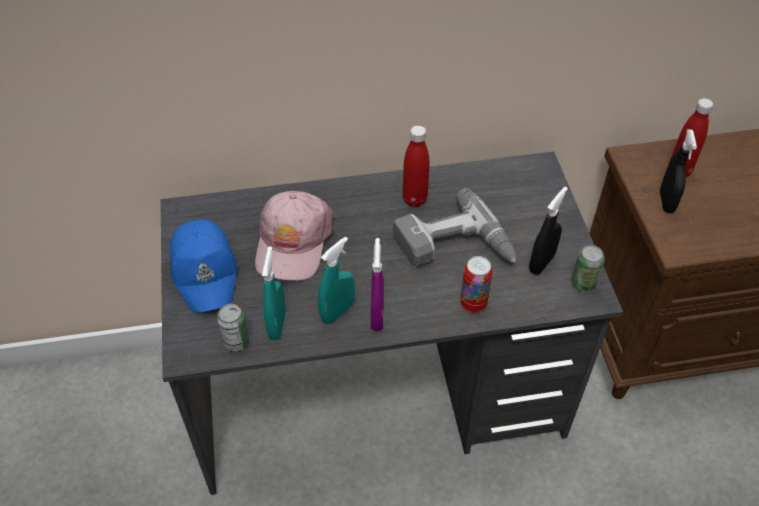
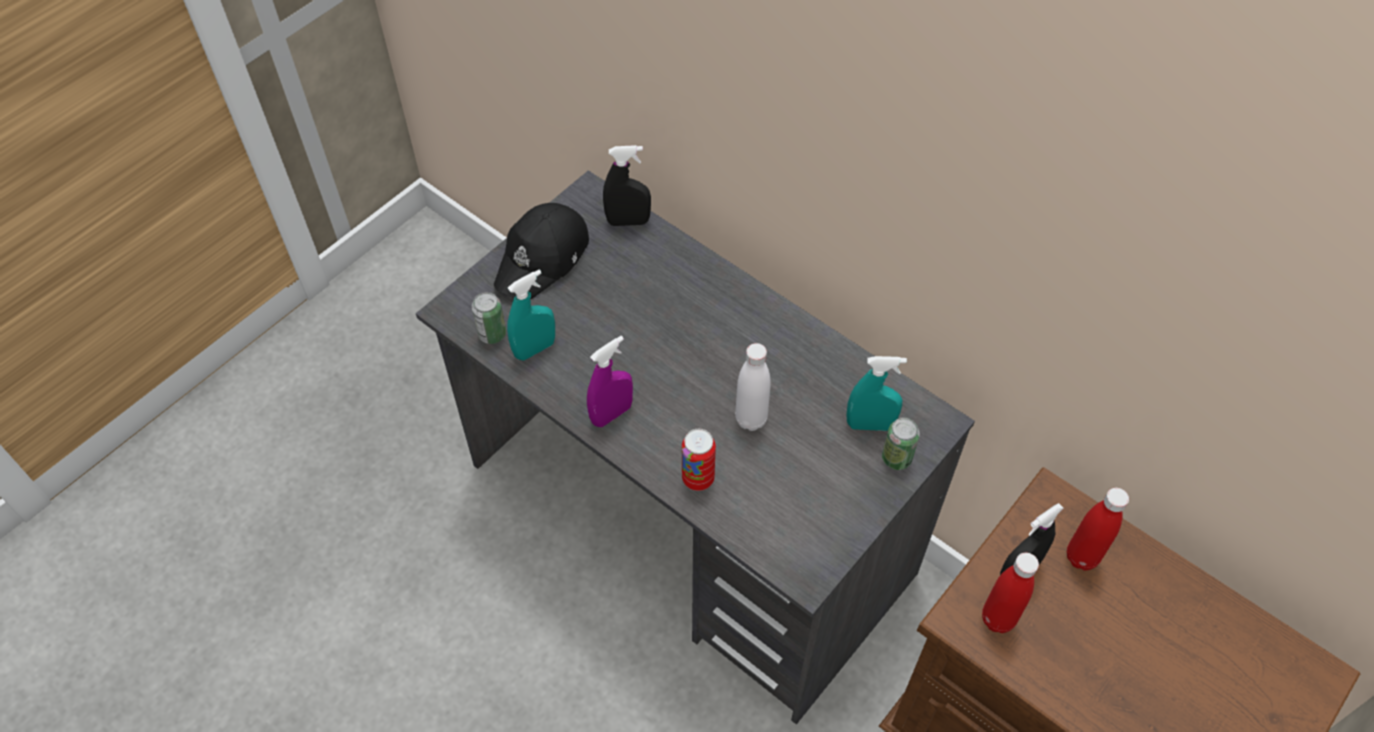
camera: 50 degrees right, 5 degrees up
blue cap [170,220,238,312] -> black cap [494,203,589,299]
pink cap [255,191,333,281] -> none
turquoise spray bottle [318,237,355,324] -> turquoise spray bottle moved to [847,356,907,431]
power drill [393,188,516,266] -> white bottle [735,343,771,431]
red bottle [403,125,430,207] -> red bottle moved to [982,553,1039,633]
black spray bottle [529,187,568,275] -> black spray bottle moved to [603,145,651,226]
can [571,245,605,292] -> can moved to [882,418,920,470]

